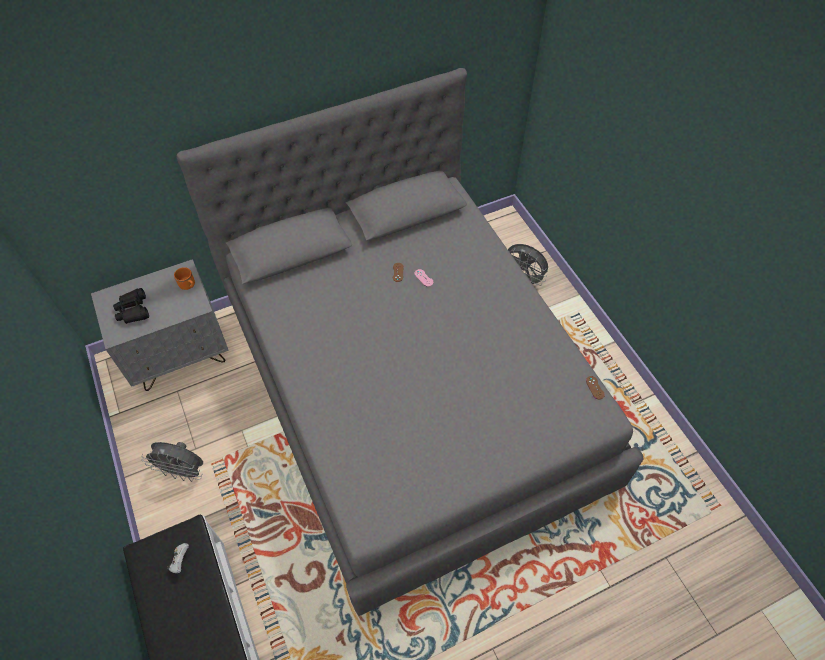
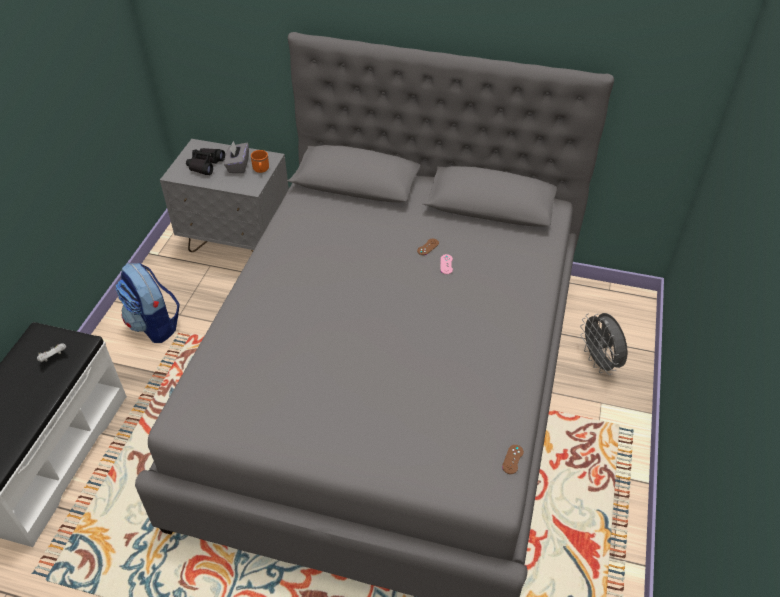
camera: 40 degrees right, 10 degrees down
grey fan [142,442,203,482] -> backpack [116,263,180,343]
none -> grey tissue box [224,141,249,173]

